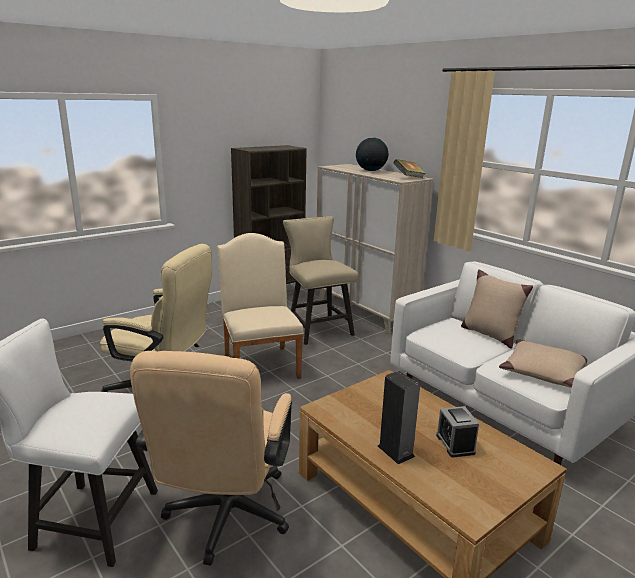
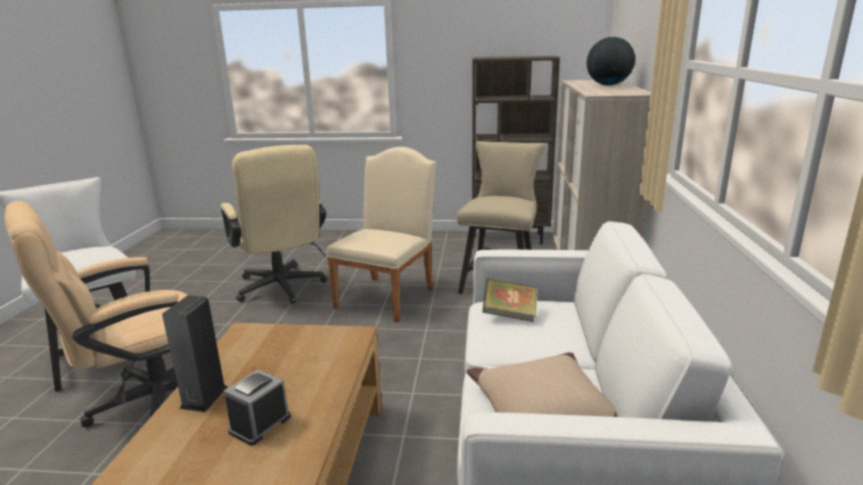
camera: 45 degrees right, 0 degrees up
book [393,159,426,178] -> book moved to [482,279,537,322]
beige pillow [461,269,533,349] -> none

